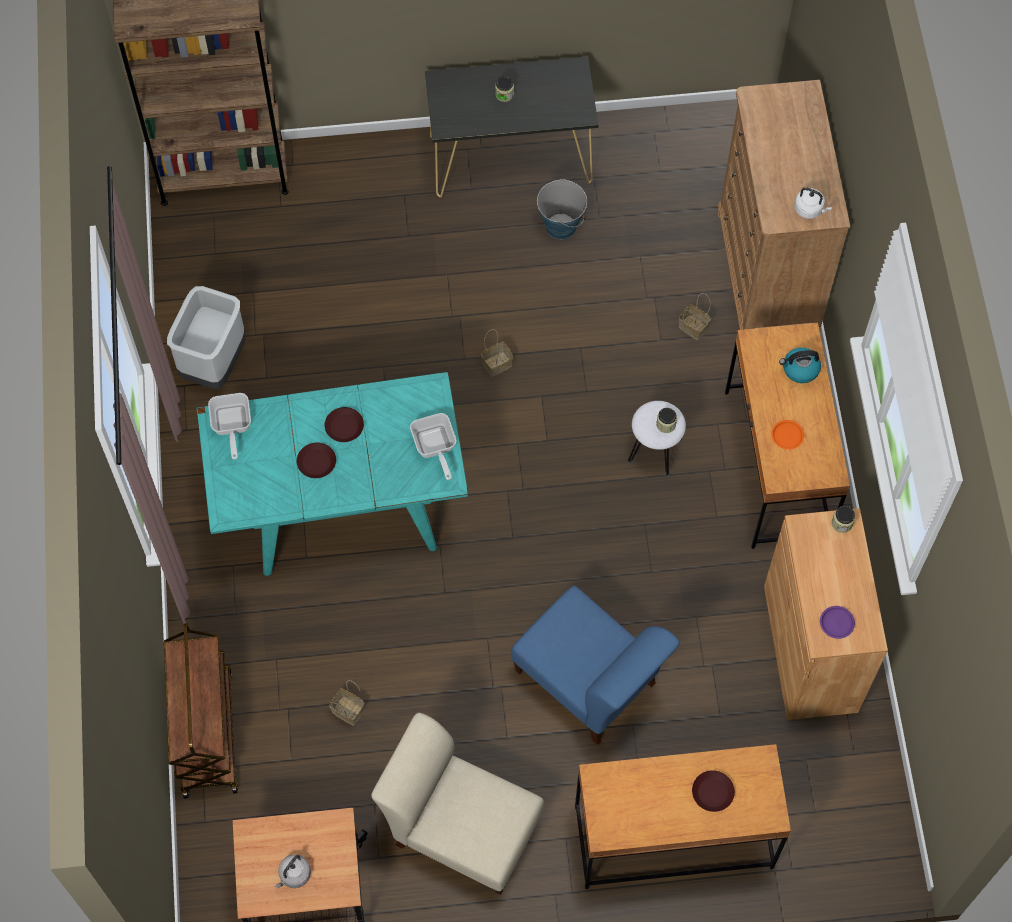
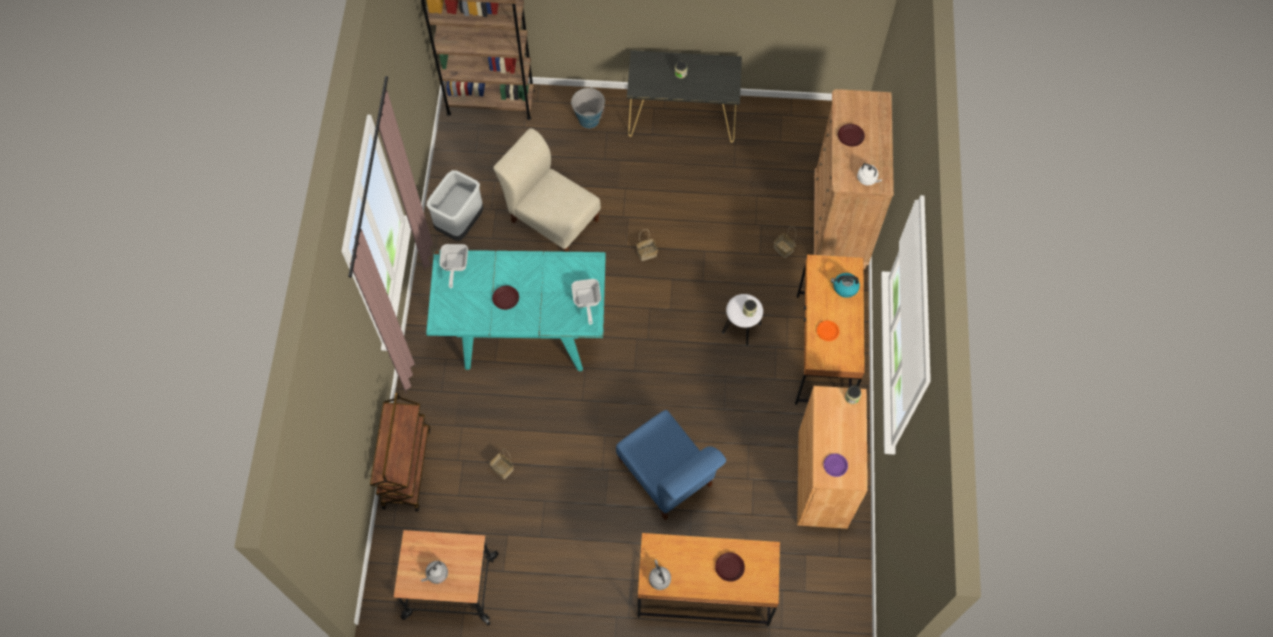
camera: 10 degrees right, 0 degrees up
brown plate [325,407,364,442] -> brown plate moved to [838,124,865,147]
beige chair [371,713,544,895] -> beige chair moved to [493,128,601,252]
bucket [537,179,587,239] -> bucket moved to [571,88,605,128]
none -> grey kettle [649,559,671,590]

